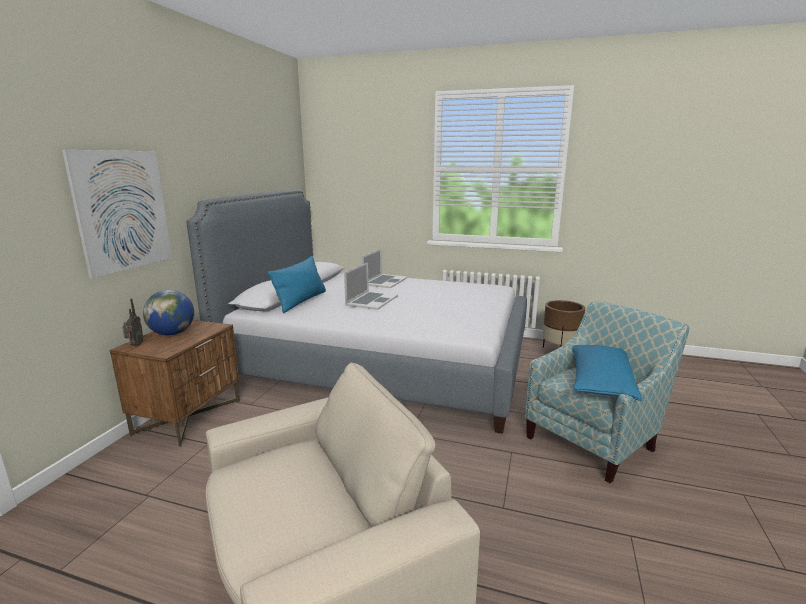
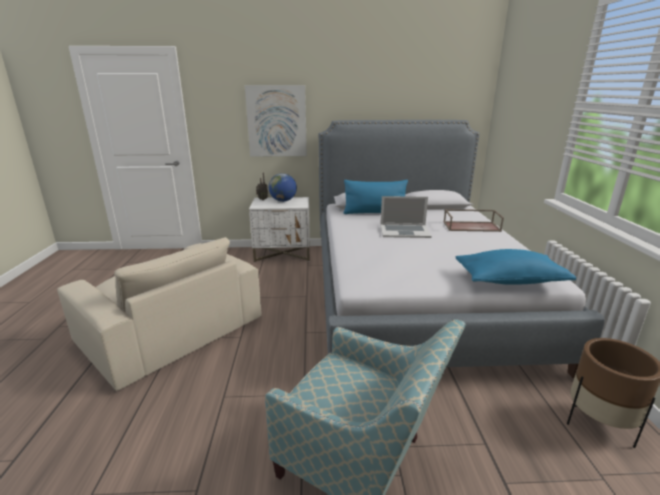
camera: 70 degrees right, 5 degrees up
brown nightstand [110,320,240,447] -> white nightstand [249,197,310,263]
laptop [362,249,407,288] -> brown tray [443,209,504,232]
blue pillow [573,345,642,401] -> blue pillow moved to [456,249,576,285]

